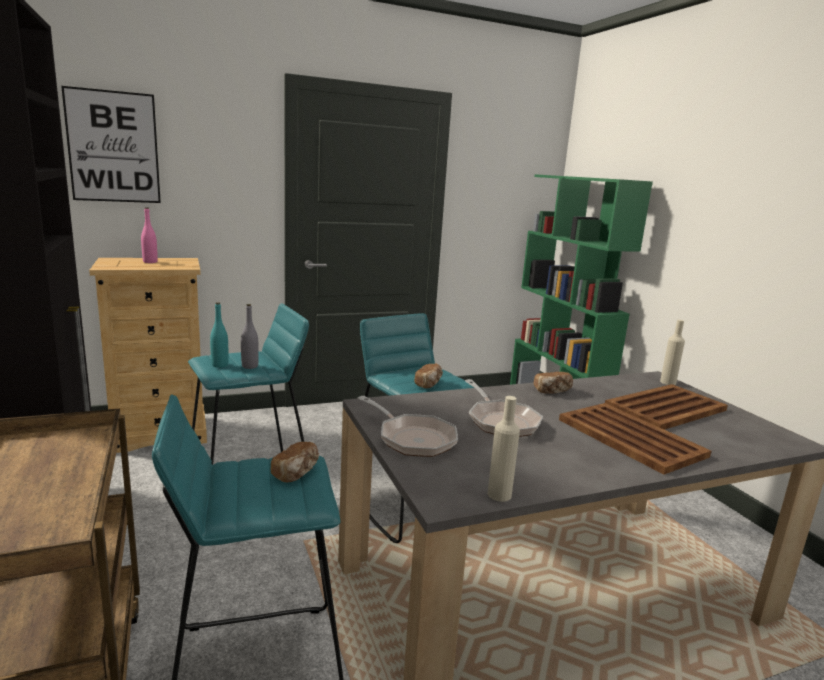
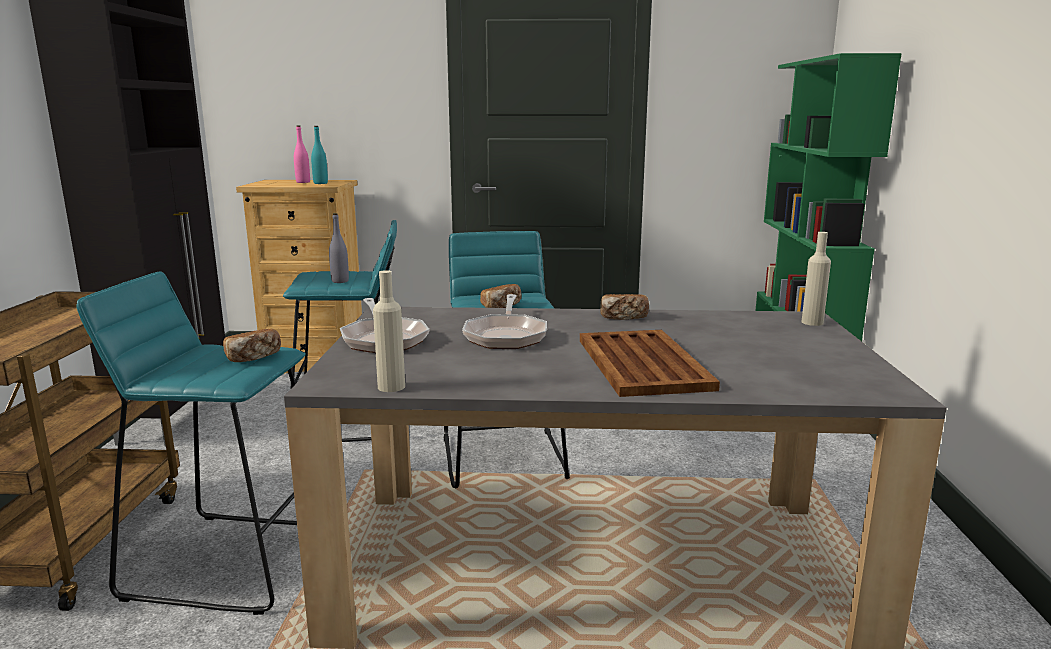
camera: 25 degrees right, 0 degrees up
picture [61,86,161,203] -> none
turquoise bottle [210,302,229,368] -> turquoise bottle moved to [311,126,328,184]
brown tray [605,384,728,430] -> none

